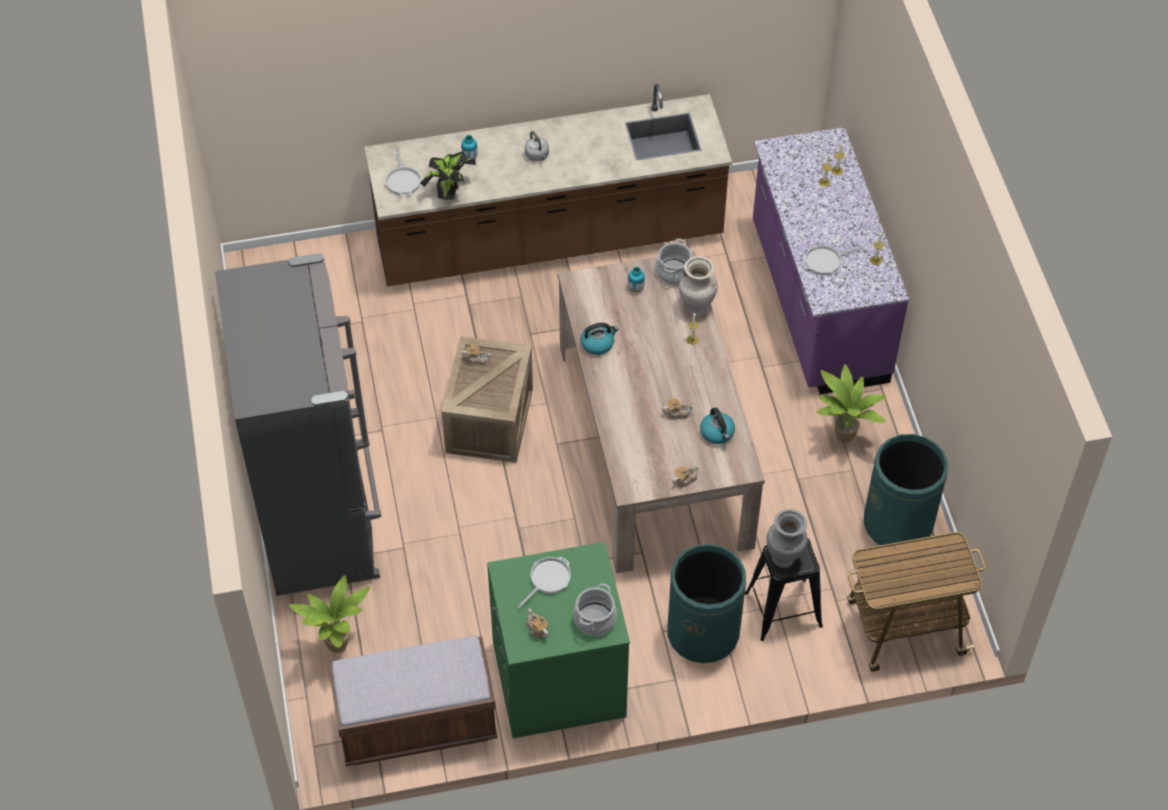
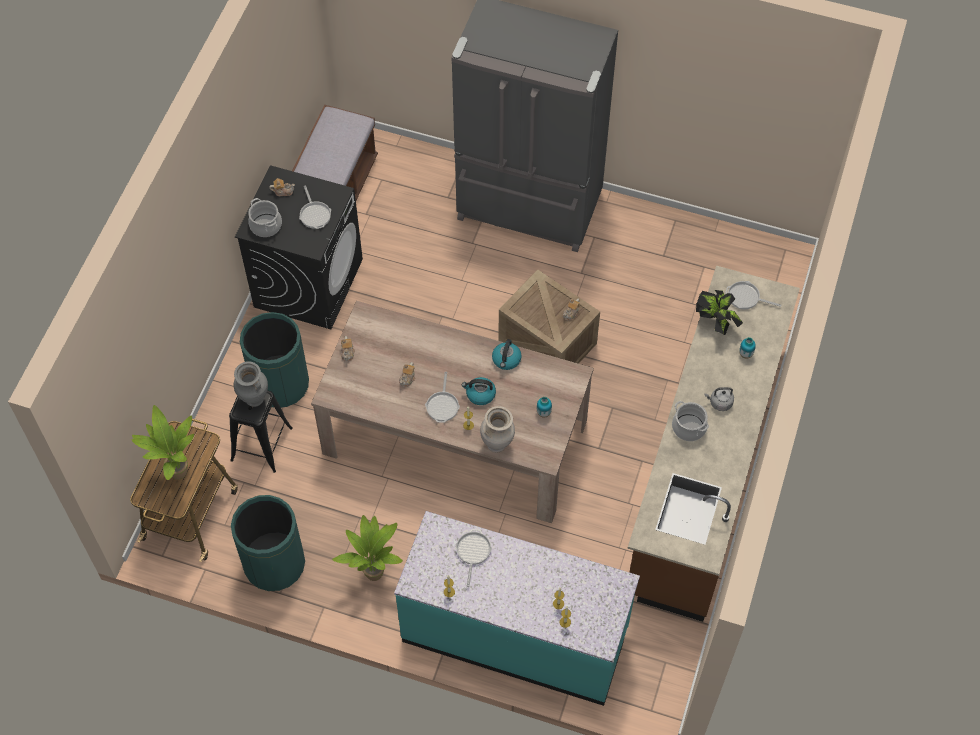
camera: 120 degrees right, 5 degrees up
potted plant [289,575,370,653] -> potted plant moved to [131,405,194,480]
green washing machine [487,542,630,738] -> black washing machine [235,165,363,329]
cooking pot [655,238,692,285] -> cooking pot moved to [672,401,709,441]
kettle [700,408,735,444] -> kettle moved to [462,377,496,405]
purple counter [753,127,909,394] -> turquoise counter [394,511,640,706]
none -> frying pan [425,372,460,423]

